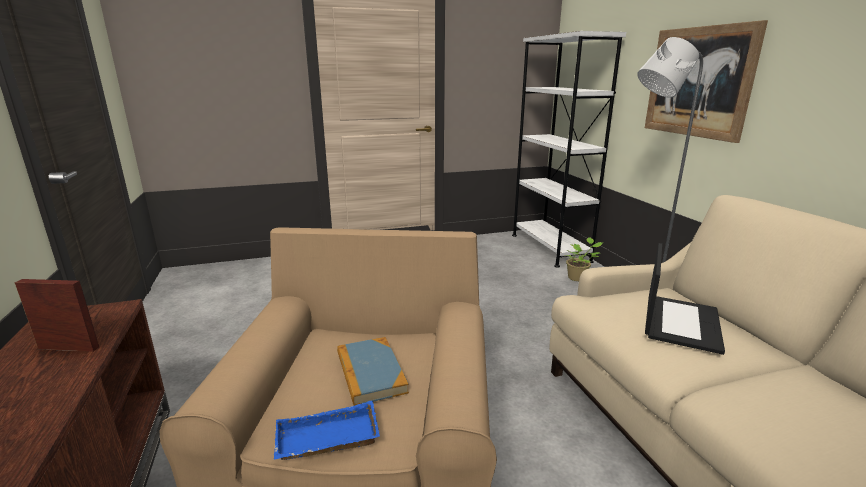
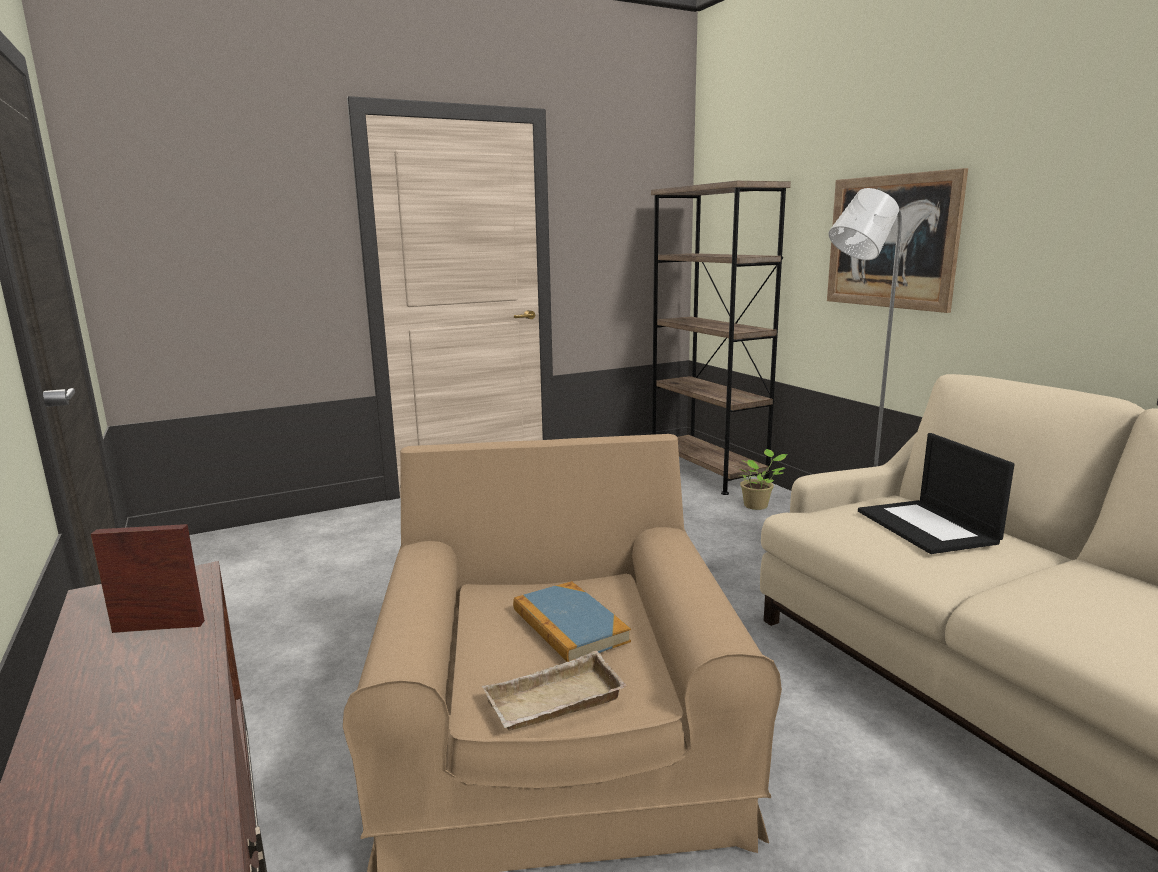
camera: 10 degrees left, 5 degrees down
blue tray [274,401,380,460] -> beige tray [482,651,627,731]
white bookcase [512,31,626,268] -> brown bookcase [651,181,791,495]
laptop [645,243,725,355] -> laptop turned 150 degrees clockwise [858,433,1014,554]

